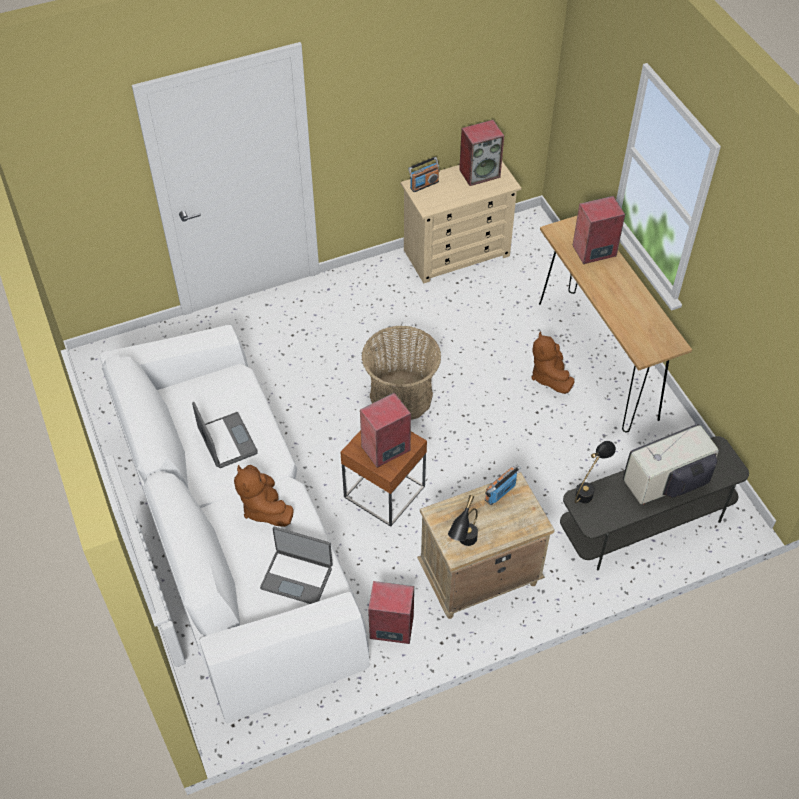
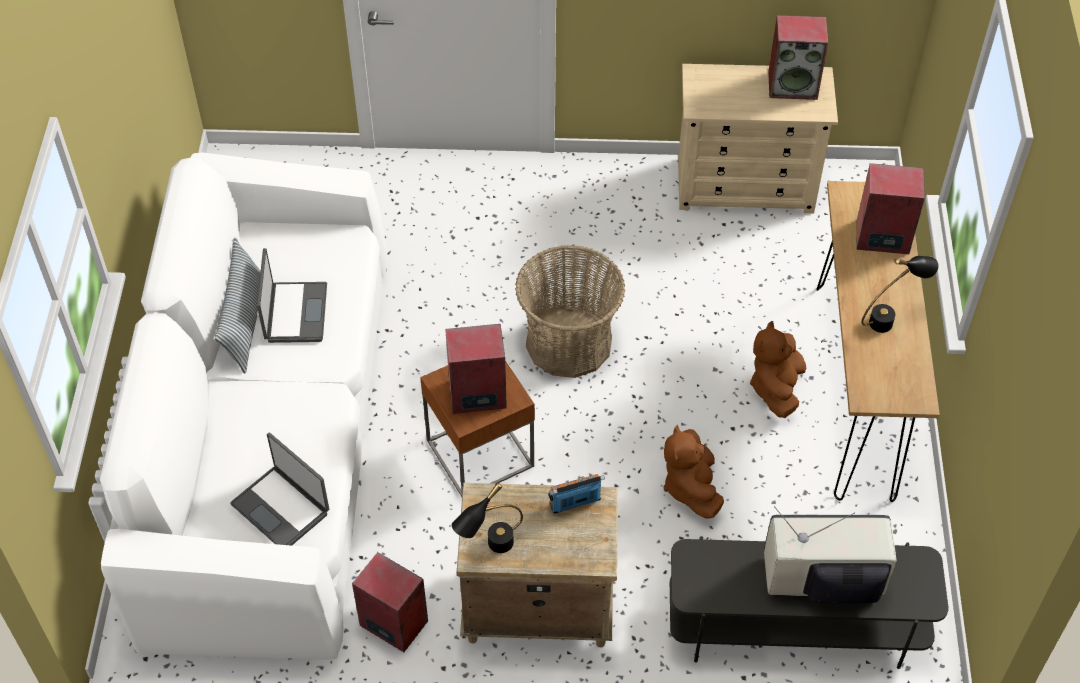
camera: 25 degrees right, 0 degrees up
brown plush toy [234,465,294,527] -> brown plush toy moved to [664,425,724,519]
radio [408,157,440,192] -> none
black table lamp [575,441,616,503] -> black table lamp moved to [861,256,939,333]
none -> pillow [215,238,261,374]

